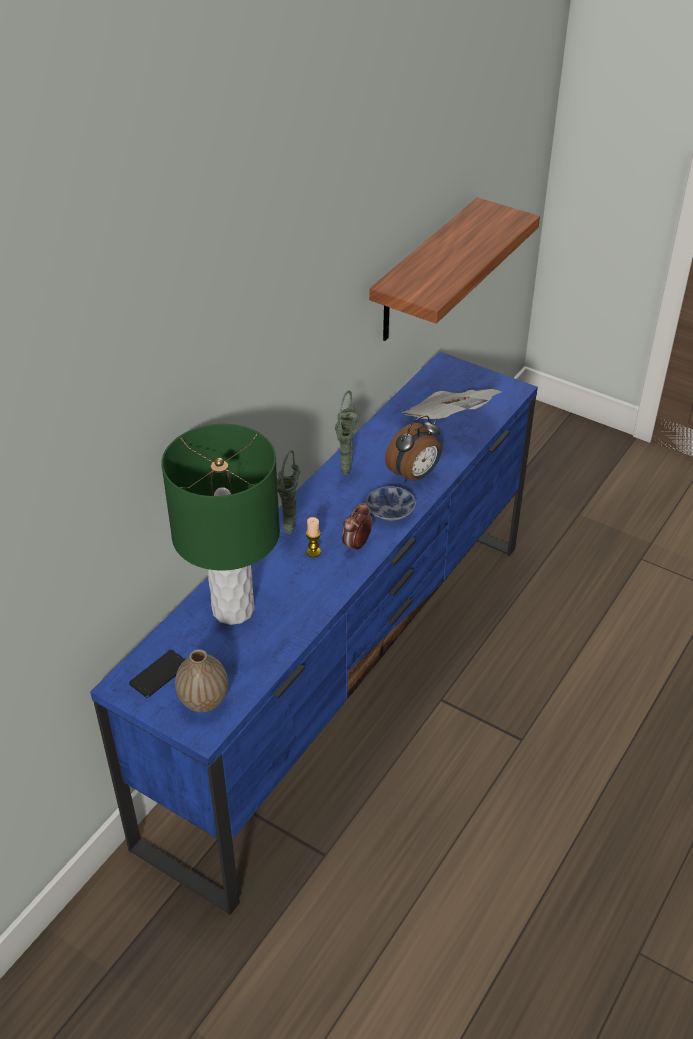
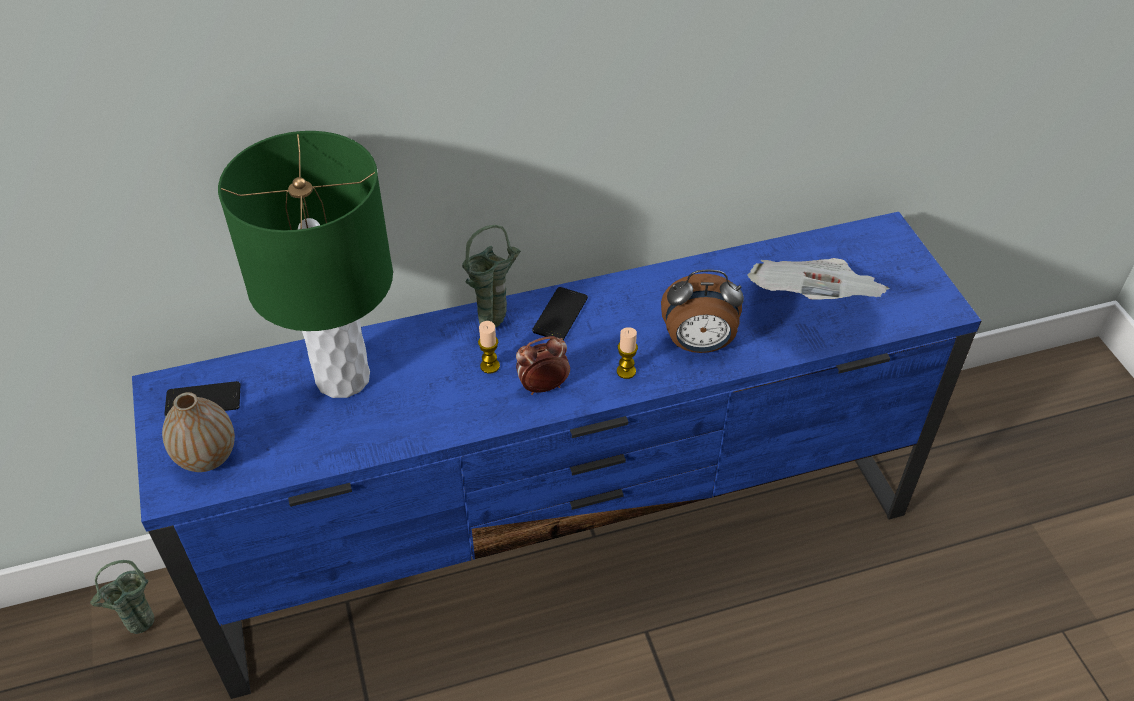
camera: 40 degrees right, 5 degrees up
green vase [335,390,360,475] -> green vase moved to [90,560,154,634]
bowl [366,486,416,521] -> candle [617,327,638,379]
shelf [369,197,540,341] -> none
none -> phone [532,287,588,340]

